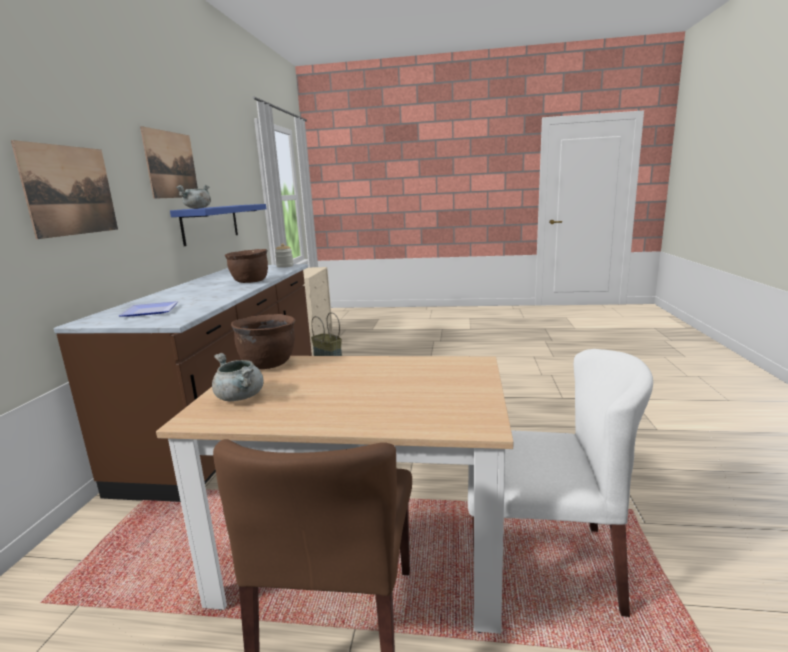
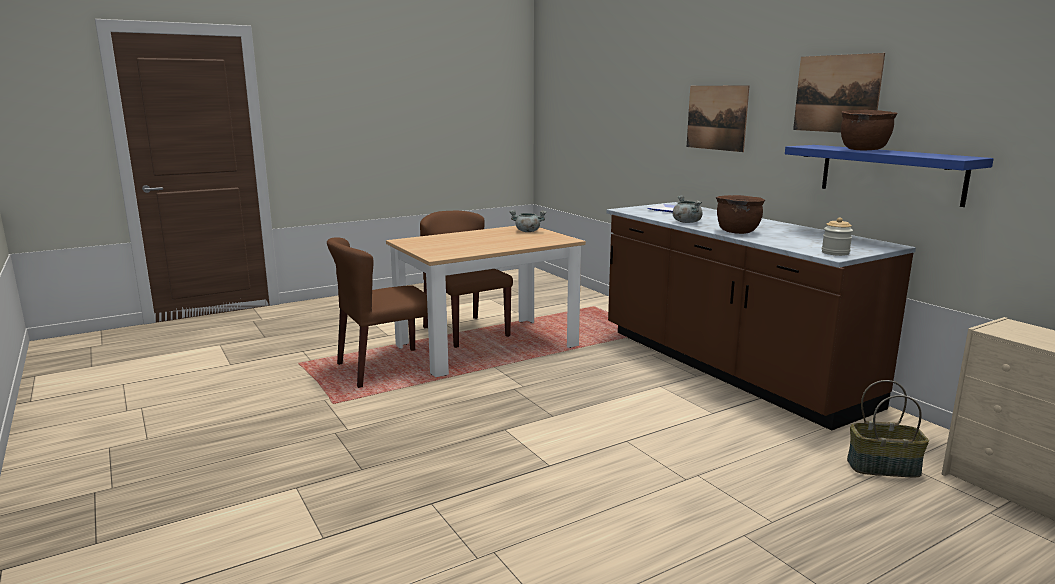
camera: 140 degrees right, 0 degrees up
grey cooking pot [176,185,211,209] -> grey cooking pot moved to [673,195,703,223]
brown cooking pot [231,314,295,369] -> brown cooking pot moved to [841,110,898,150]
white chair [468,349,653,617] -> brown chair [327,237,428,388]

